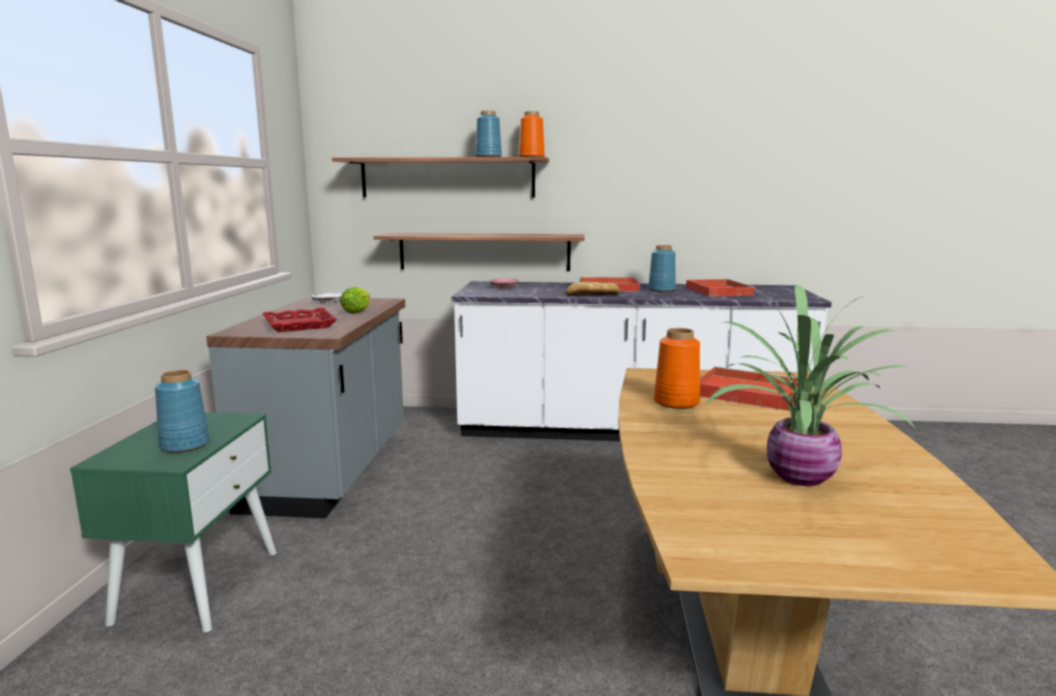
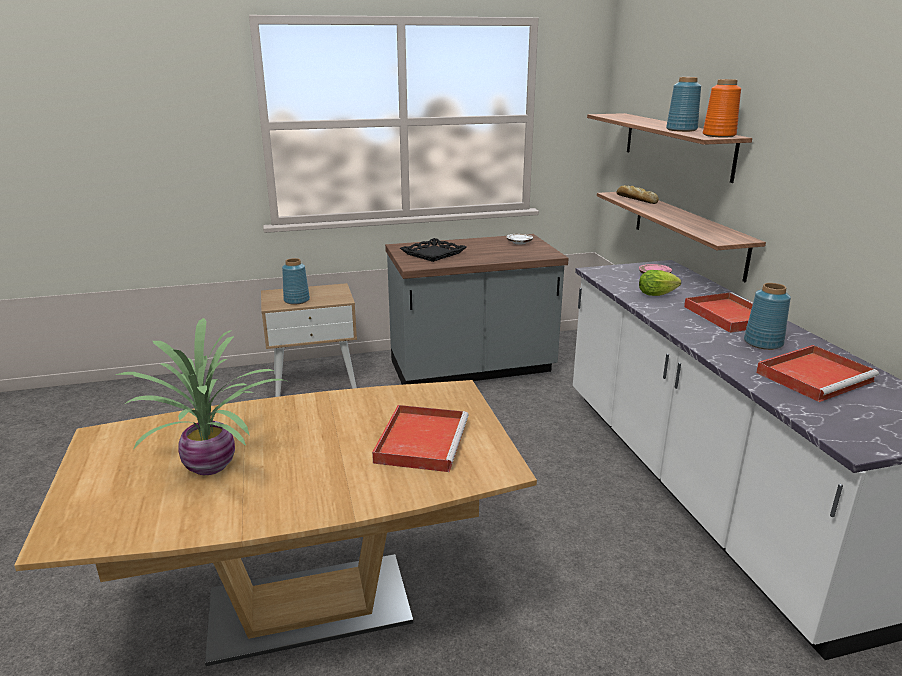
camera: 70 degrees right, 10 degrees up
green nightstand [70,412,277,632] -> beige nightstand [261,283,357,397]
red tray [262,307,337,332] -> black tray [400,238,467,262]
lettuce [340,287,370,314] -> lettuce moved to [639,270,681,296]
bread [566,282,620,296] -> bread moved to [617,185,659,204]
orange vase [654,328,700,409] -> none

